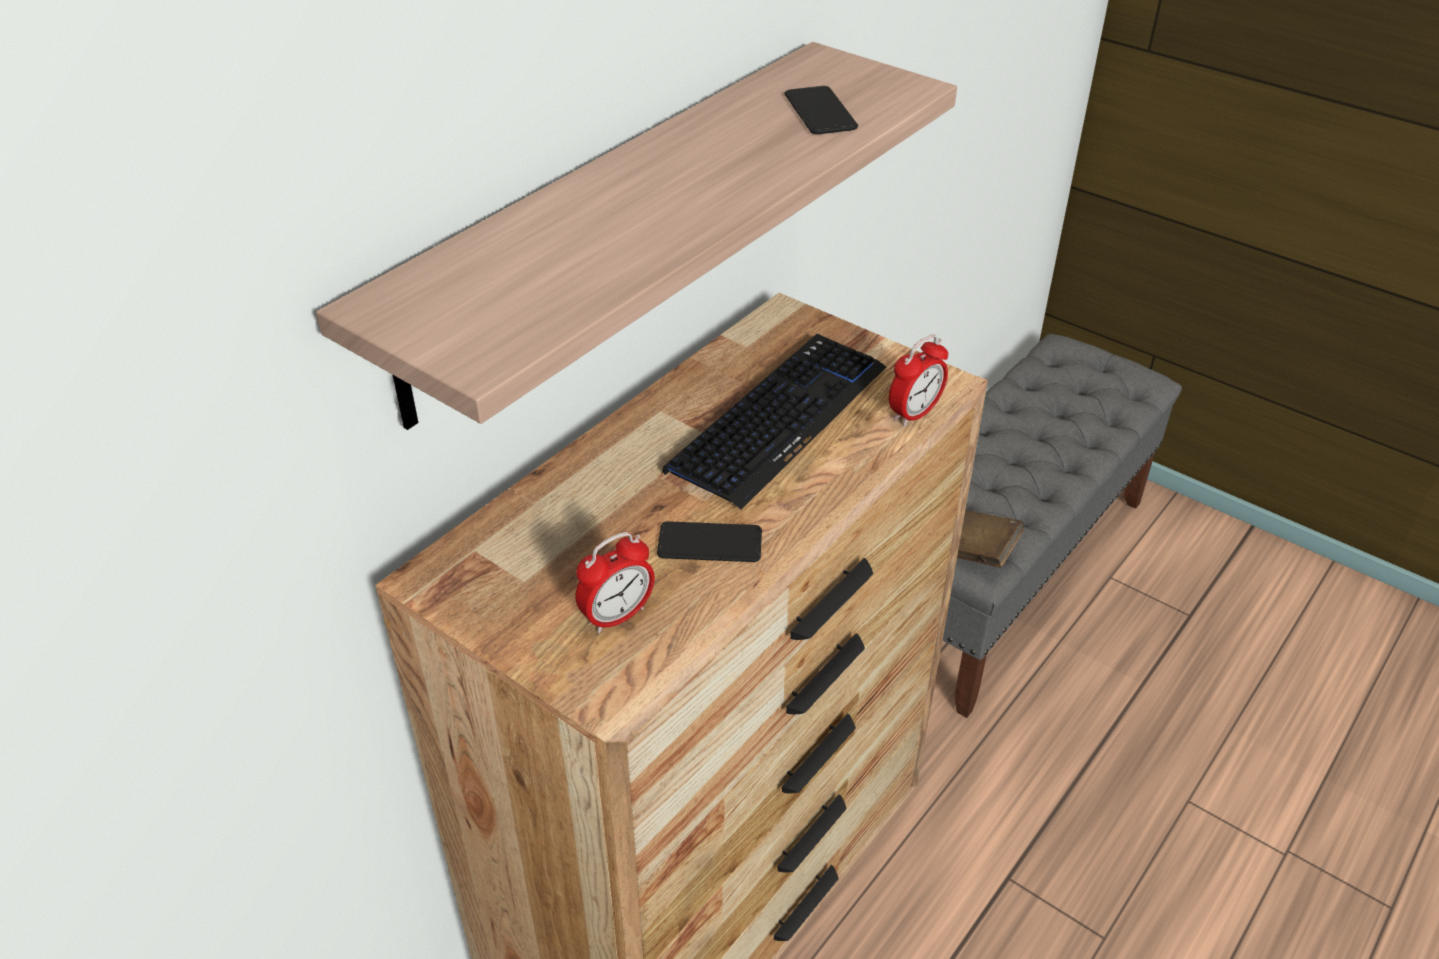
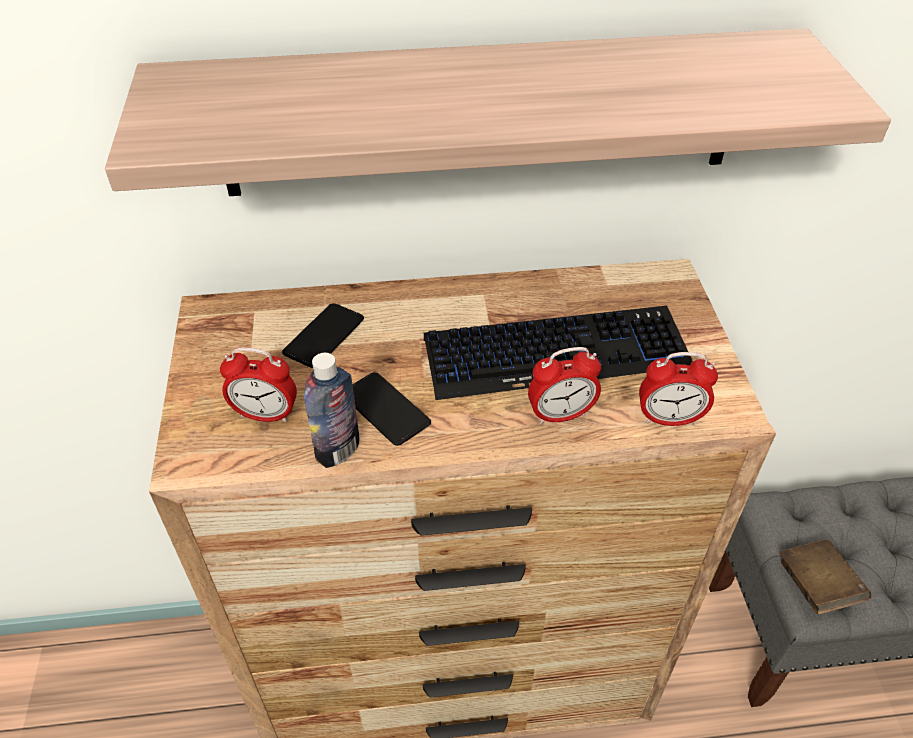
camera: 45 degrees right, 5 degrees up
phone [784,86,858,134] -> phone moved to [282,303,364,368]
none -> bottle [305,353,360,468]
none -> alarm clock [528,347,601,424]

